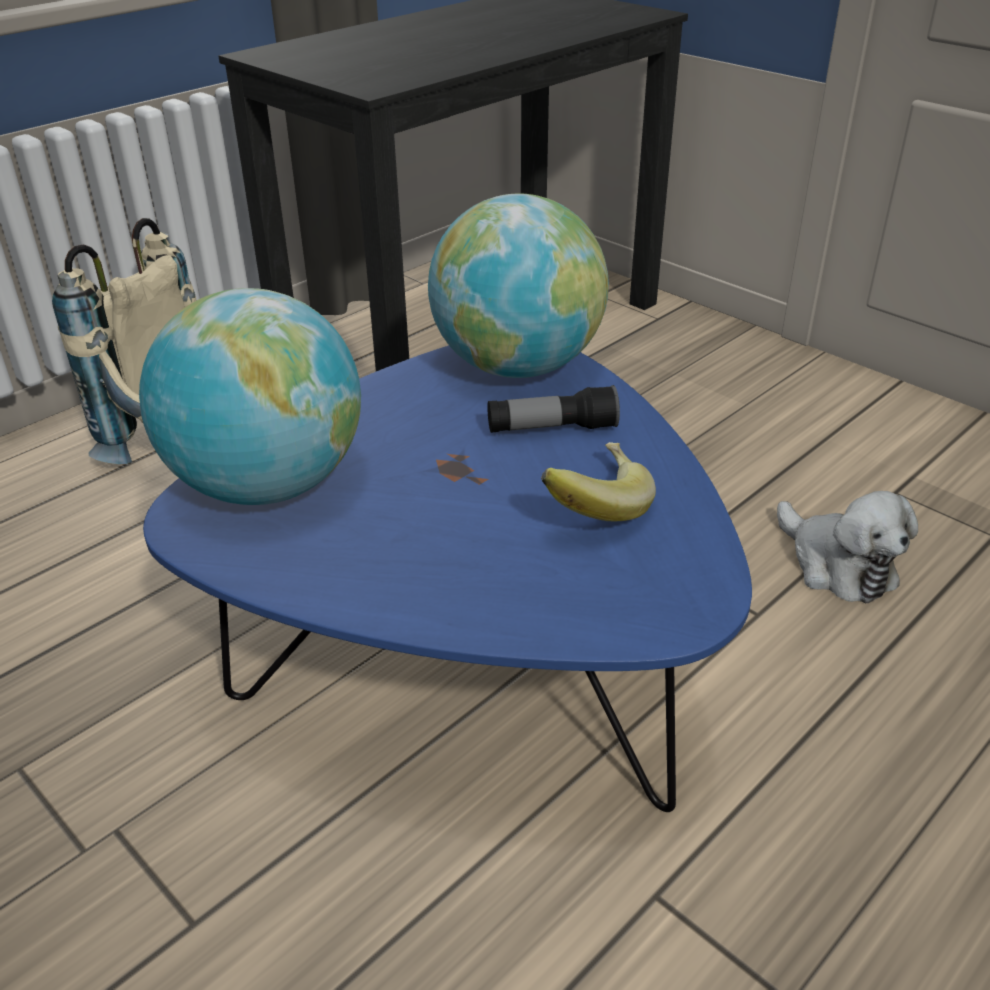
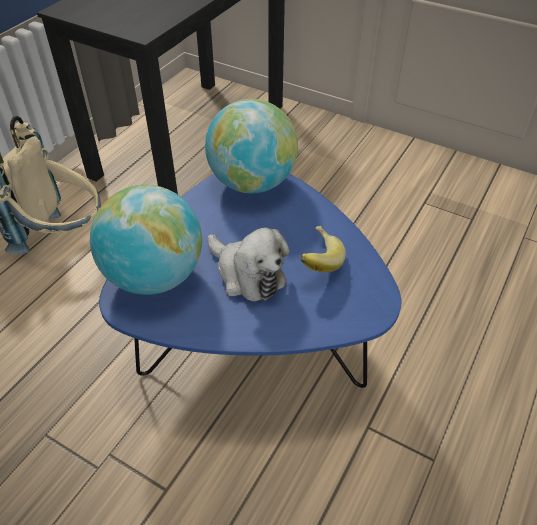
camera: 15 degrees left, 10 degrees up
flashlight [487,385,620,433] -> none
plush toy [777,491,918,603] -> plush toy moved to [208,228,289,301]

